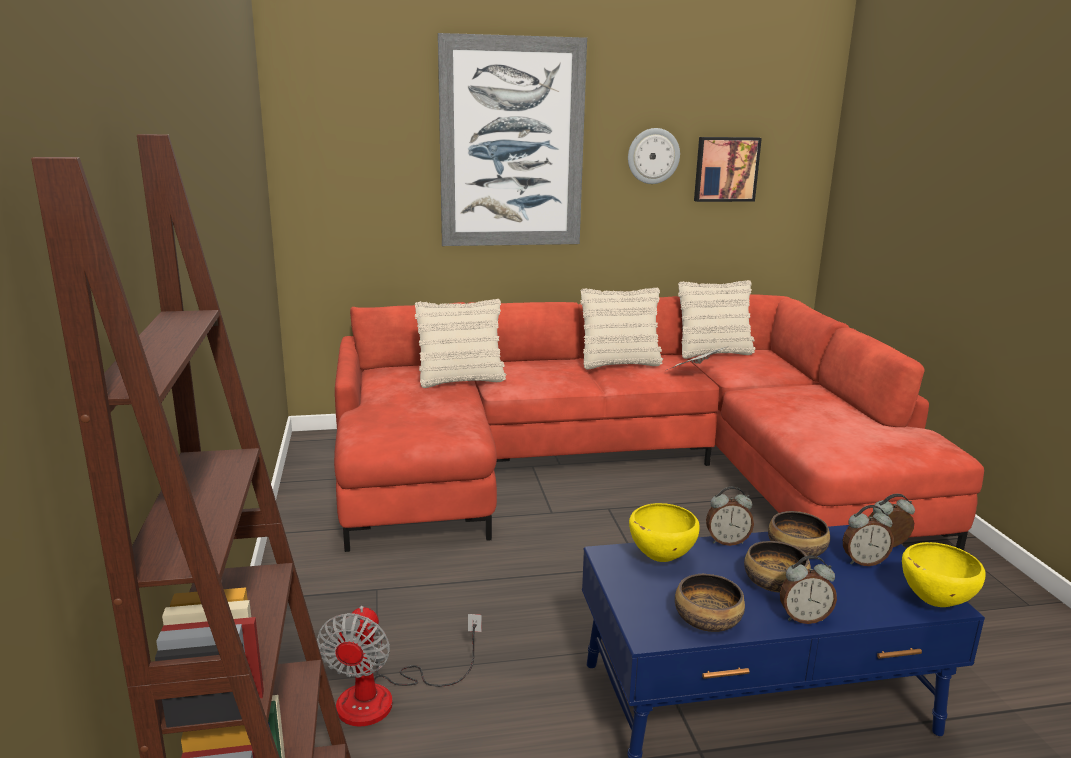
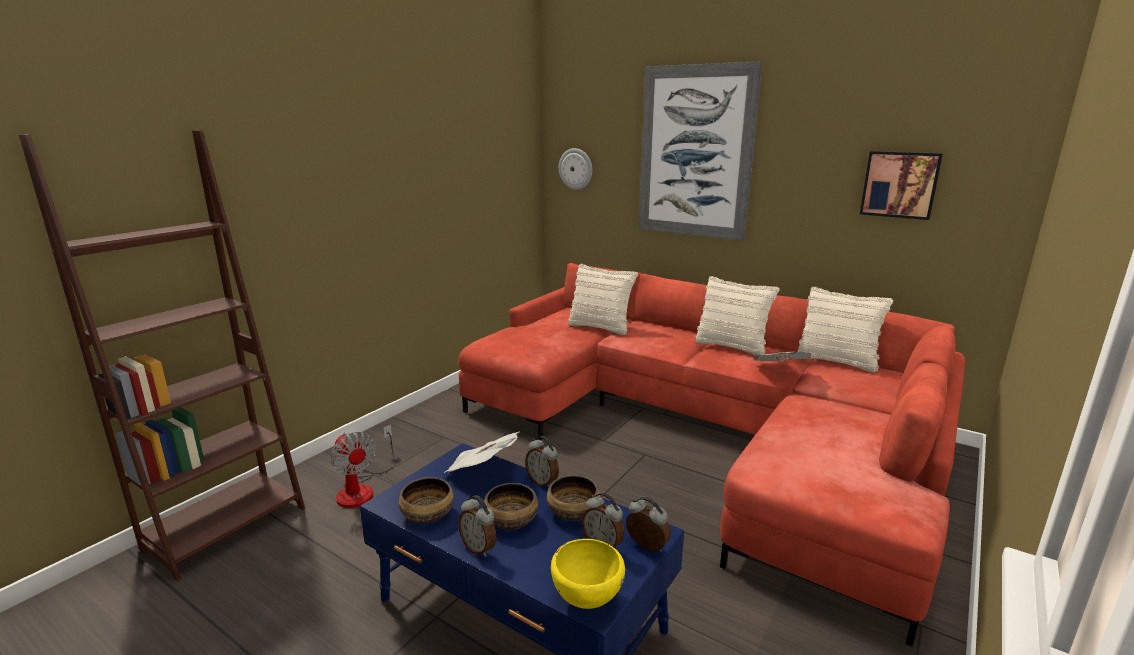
camera: 45 degrees right, 0 degrees up
fan [317,606,482,727] -> fan turned 90 degrees counterclockwise [330,425,395,508]
wall clock [628,128,680,184] -> wall clock moved to [559,148,592,190]
yellow bowl [629,503,700,562] -> newspaper [444,431,520,473]

